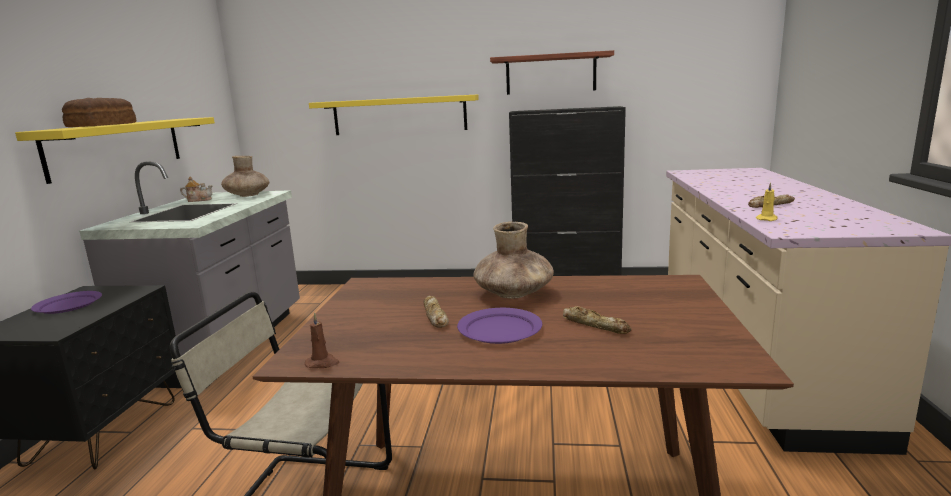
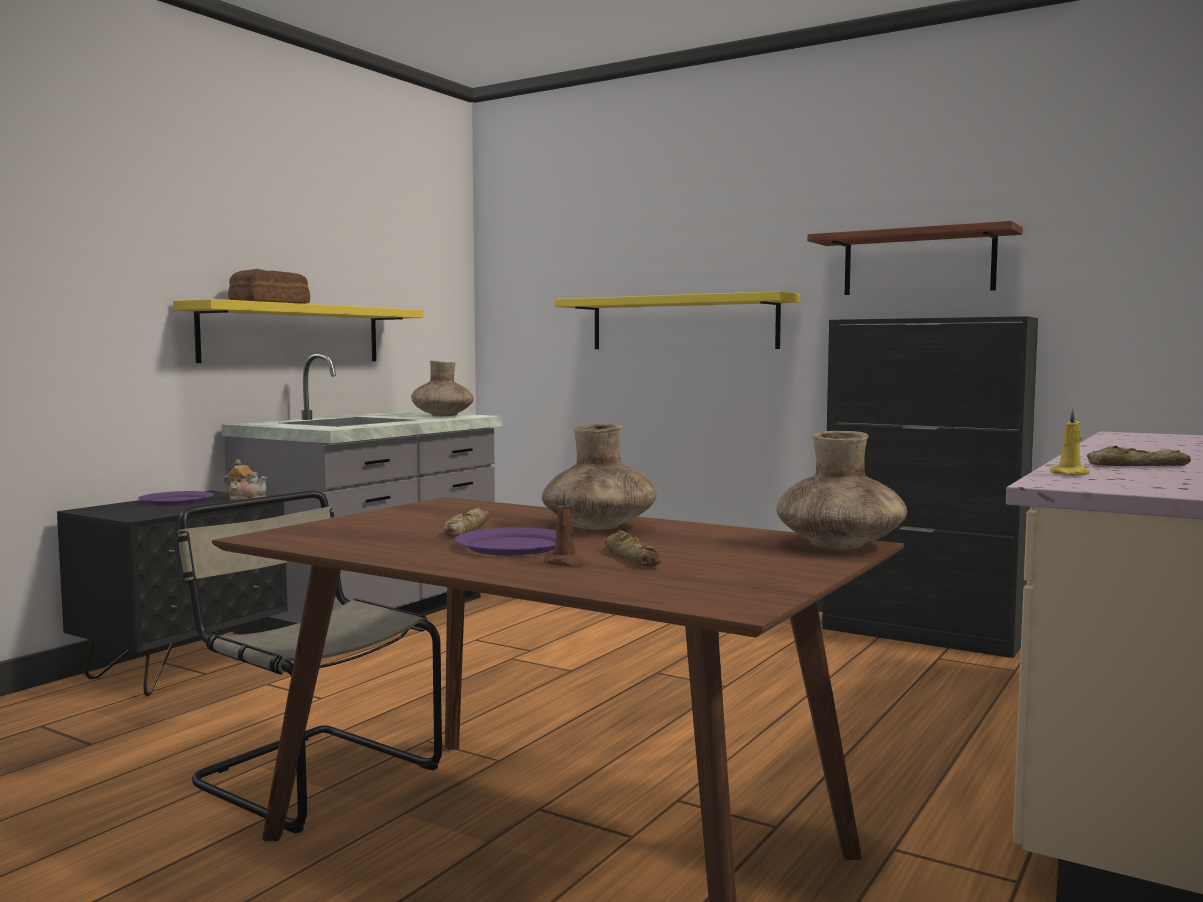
camera: 25 degrees right, 10 degrees down
teapot [180,177,212,202] -> teapot moved to [223,459,267,500]
brown candle [305,313,339,368] -> brown candle moved to [544,491,588,566]
none -> brown vase [776,431,907,549]

